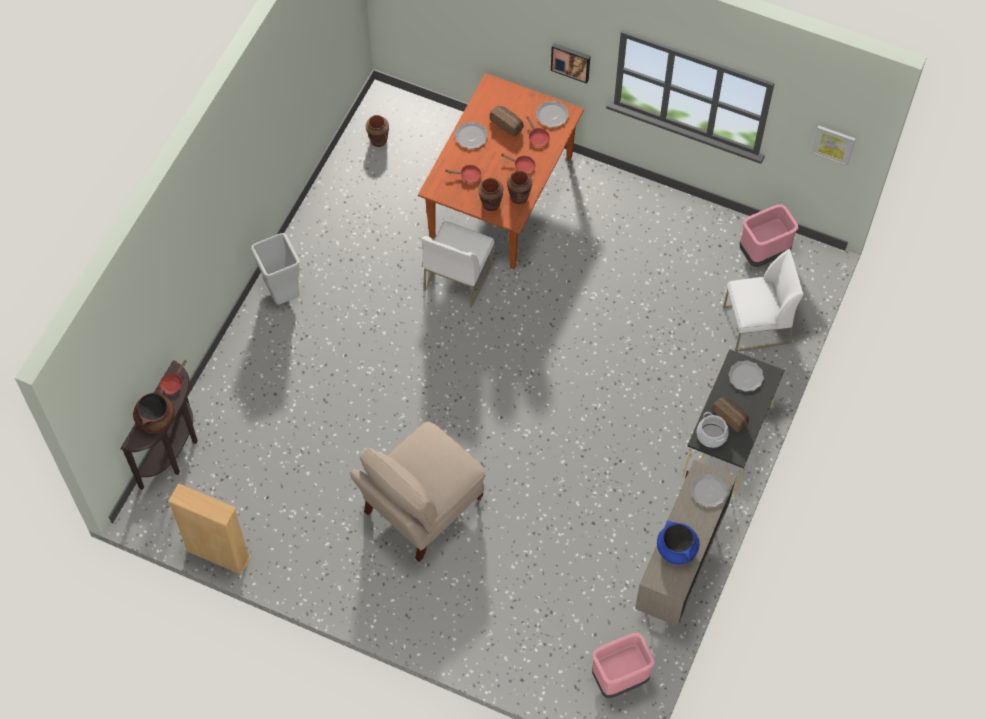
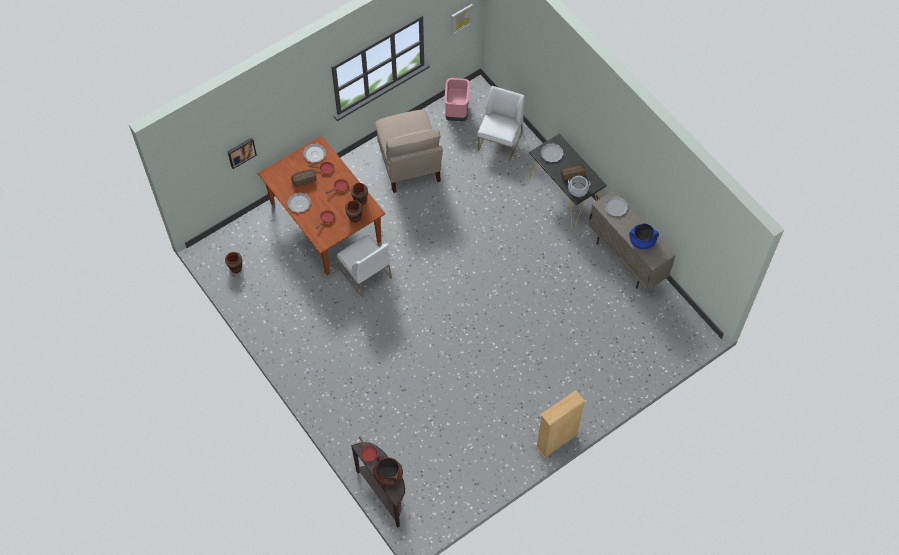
camera: 60 degrees left, 0 degrees up
beige bookcase [168,483,251,574] -> beige bookcase moved to [536,390,585,458]
grey trash can [251,233,300,304] -> none
beige chair [350,421,485,562] -> beige chair moved to [375,110,443,193]
picture [551,43,590,84] -> picture moved to [227,138,257,169]
pink trash can [592,633,655,698] -> none

